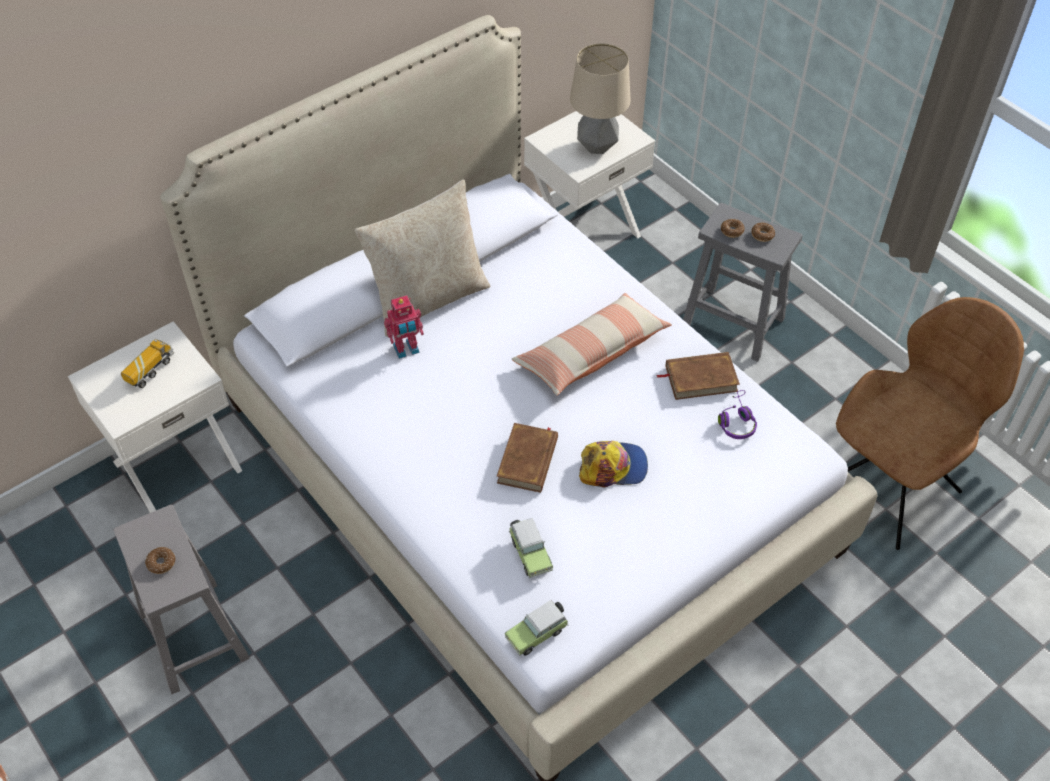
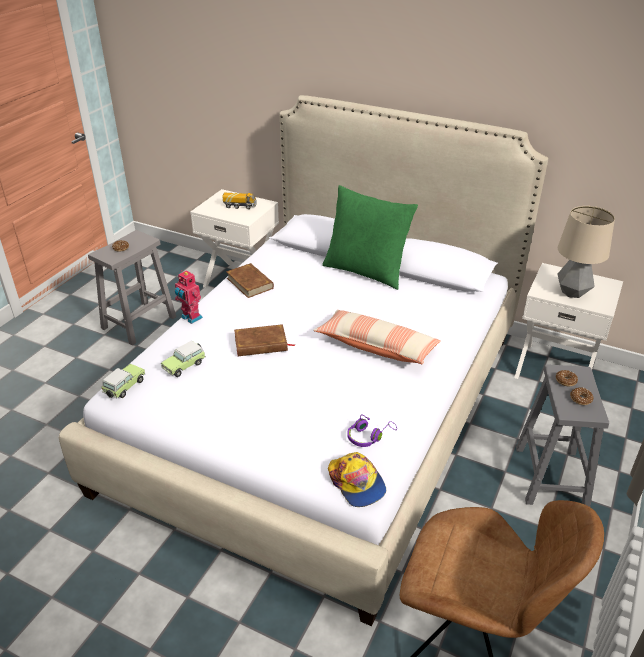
camera: 65 degrees right, 15 degrees down
beige pillow [355,180,490,337] -> green pillow [322,185,418,290]
toy robot [384,295,424,359] -> toy robot moved to [175,270,203,324]
toy car [505,600,568,656] -> toy car turned 90 degrees clockwise [101,364,145,399]
cap [579,441,648,487] -> cap moved to [328,452,386,507]
brown book [657,352,740,400] -> brown book moved to [226,263,274,298]

